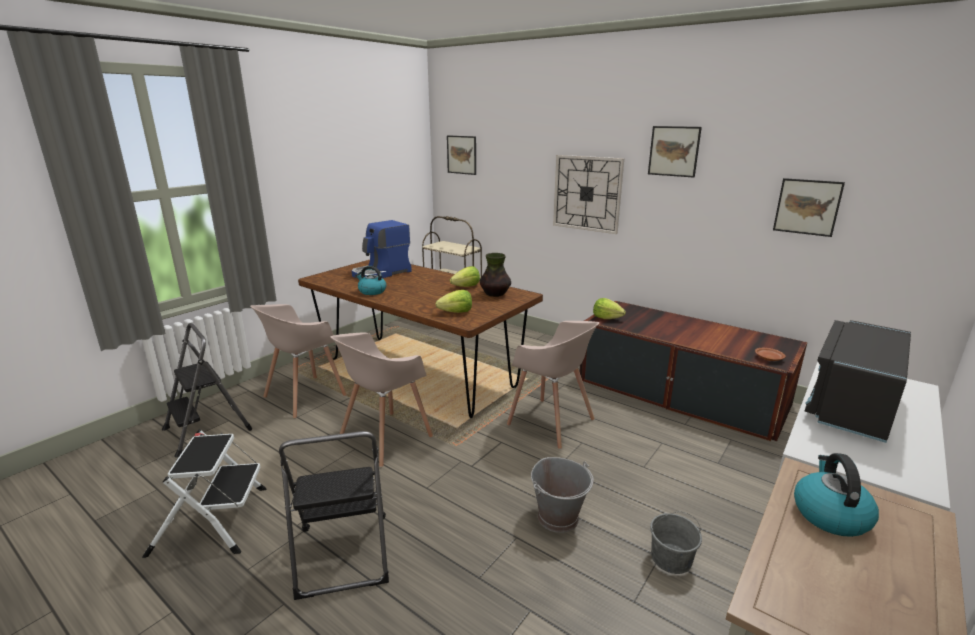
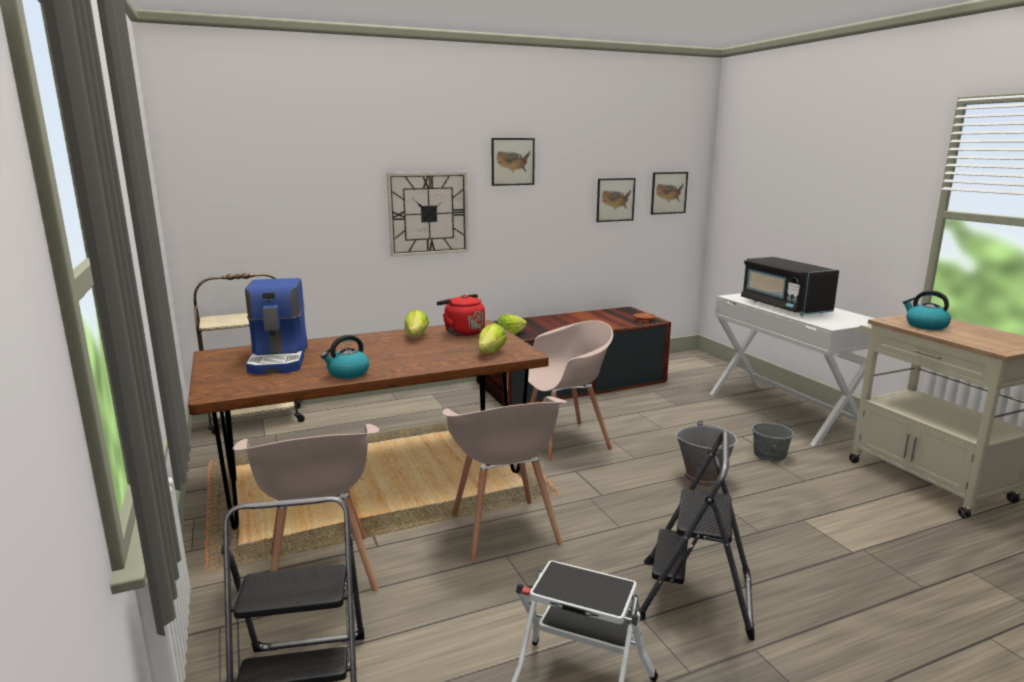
camera: 60 degrees left, 5 degrees down
picture [447,135,476,175] -> picture moved to [651,172,688,214]
vase [480,253,511,297] -> red kettle [437,294,485,336]

